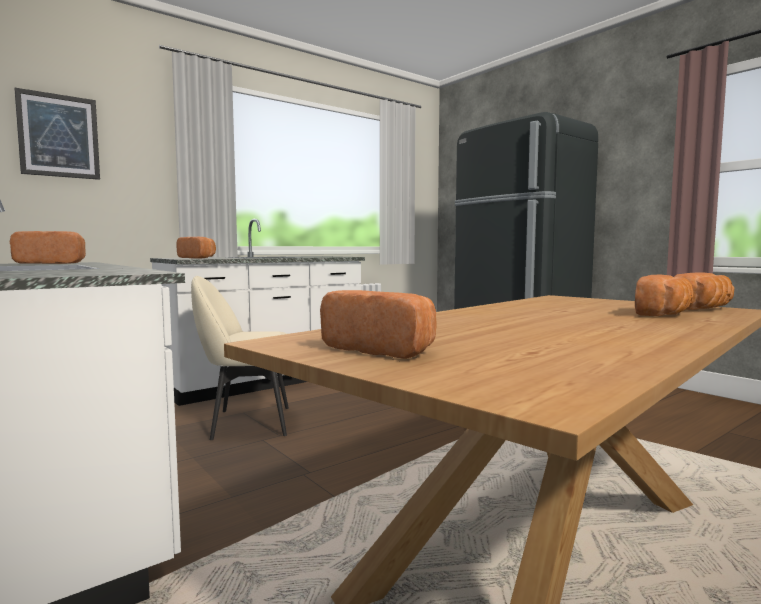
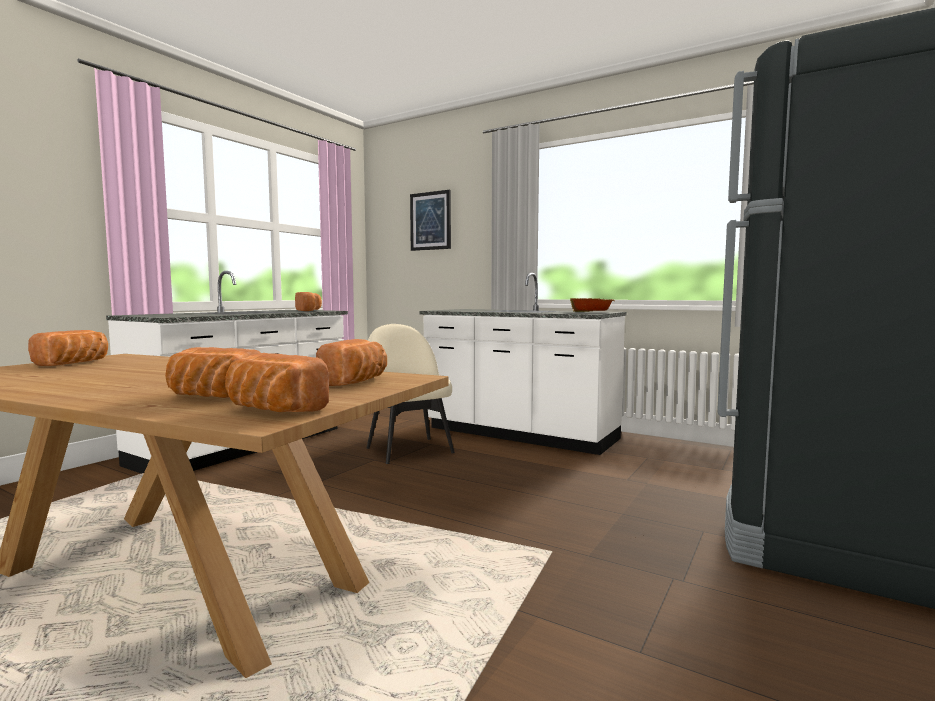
camera: 70 degrees right, 0 degrees up
bread [176,237,216,259] -> bread moved to [316,339,387,386]
none -> bowl [570,298,615,312]

